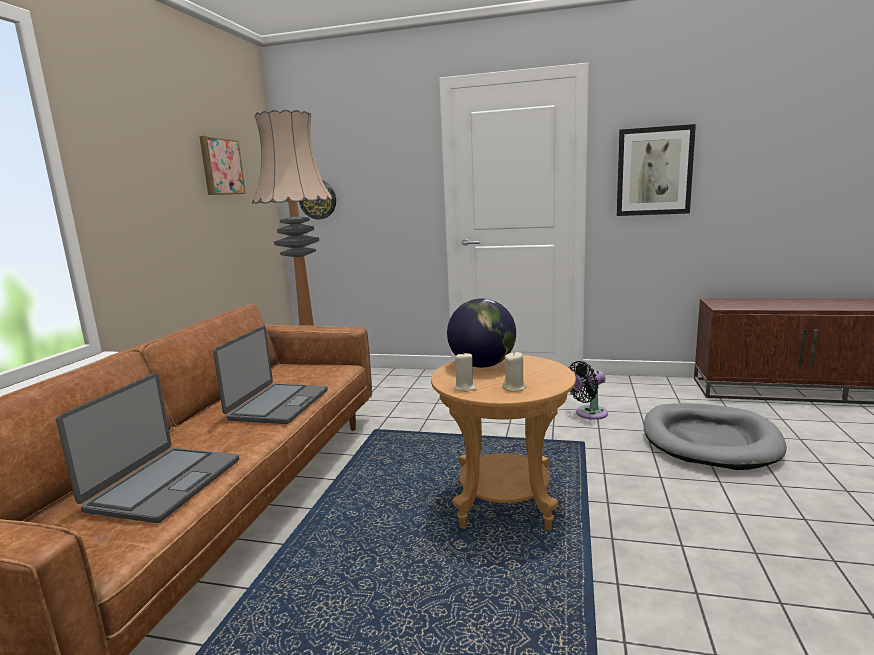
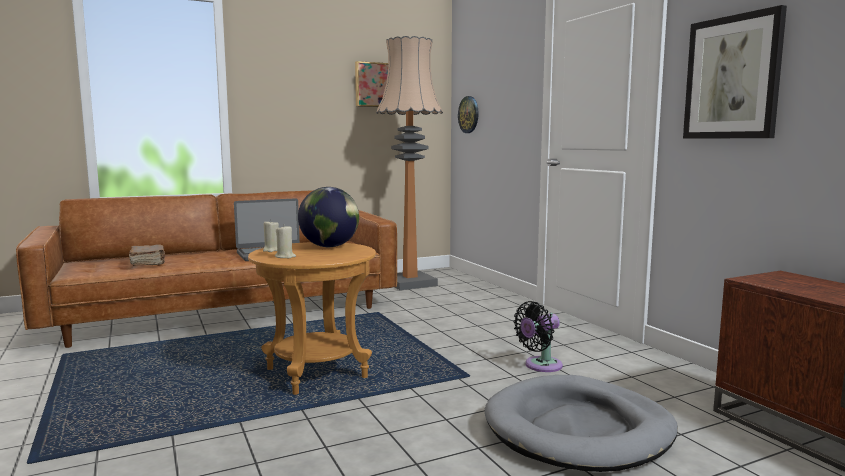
camera: 50 degrees right, 5 degrees down
laptop [56,373,239,523] -> brown book [129,244,165,266]
black fan [568,361,608,420] -> black fan turned 60 degrees counterclockwise [513,301,563,372]

